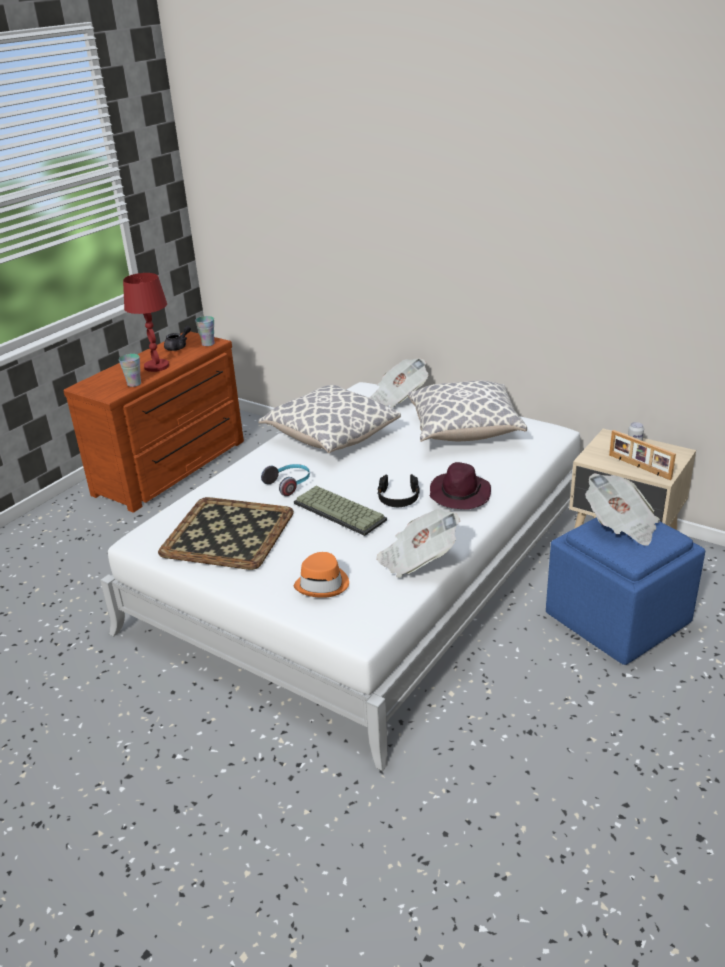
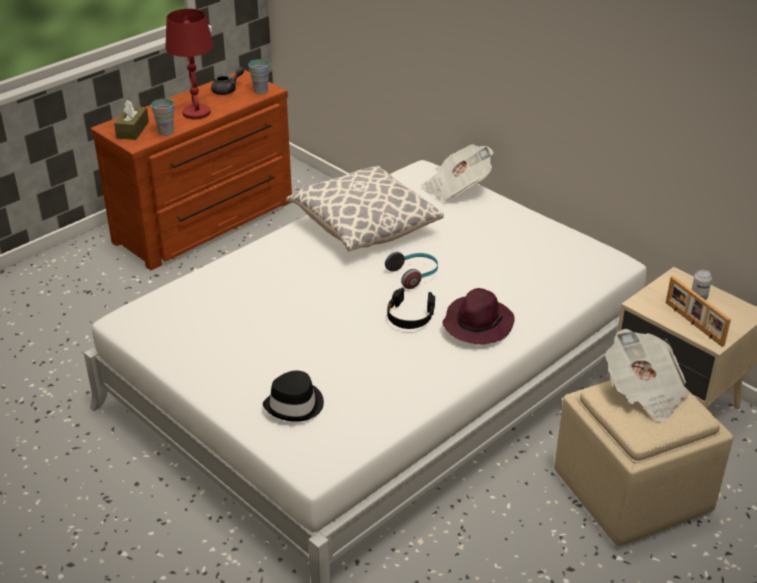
camera: 10 degrees right, 5 degrees up
tray [158,497,294,570] -> none
headphones [261,464,310,496] -> headphones moved to [385,252,438,289]
keyboard [294,486,387,536] -> none
orange hat [294,552,349,598] -> black hat [263,371,324,422]
newspaper [376,509,460,578] -> none
pillow [408,380,527,442] -> none
blue ottoman [546,517,705,665] -> beige ottoman [554,380,733,546]
none -> brown tissue box [114,100,149,140]

